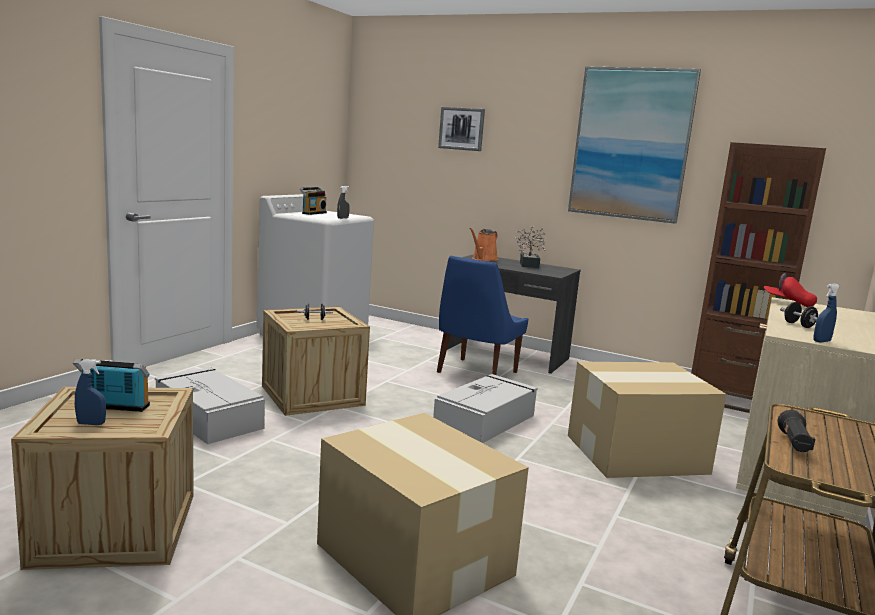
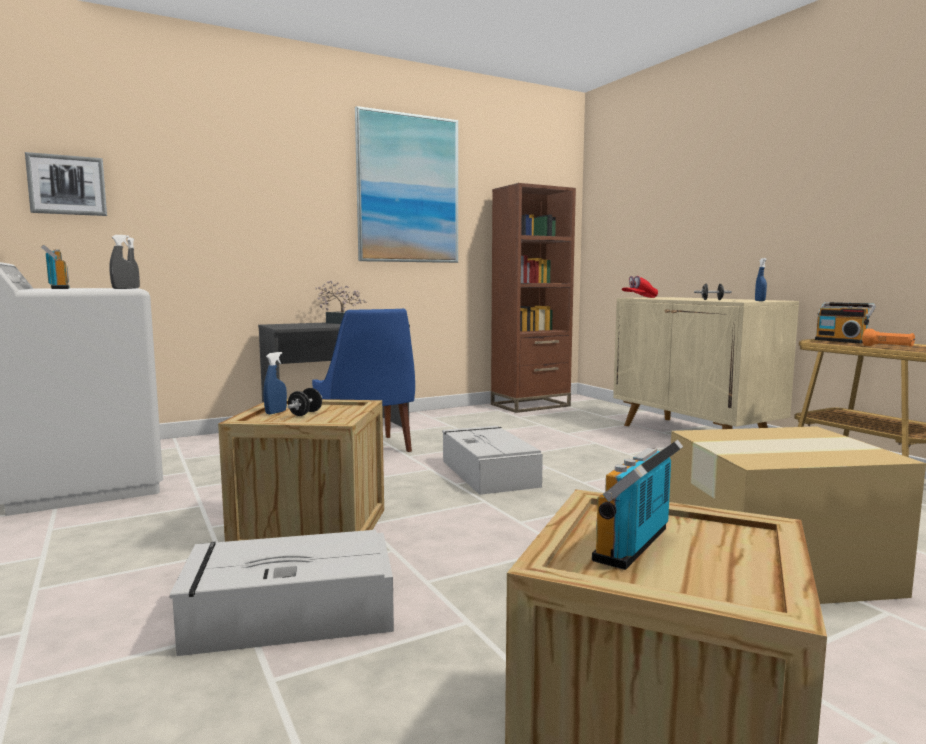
camera: 55 degrees left, 5 degrees down
blue spray bottle [75,359,106,425] -> blue spray bottle moved to [264,352,287,414]
picture [438,107,485,151] -> picture moved to [25,152,107,216]
orange watering can [469,228,498,261] -> none
cardboard box [568,362,727,478] -> none
black flashlight [777,410,815,452] -> orange flashlight [862,329,915,347]
none -> grey spray bottle [109,235,135,289]
none -> radio [815,302,876,344]

